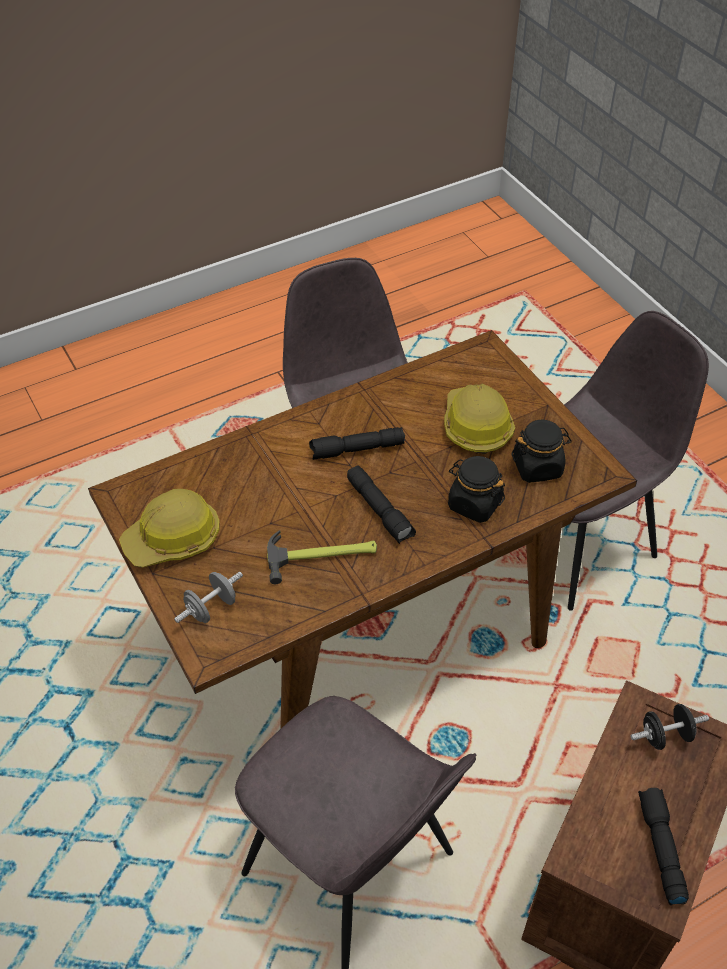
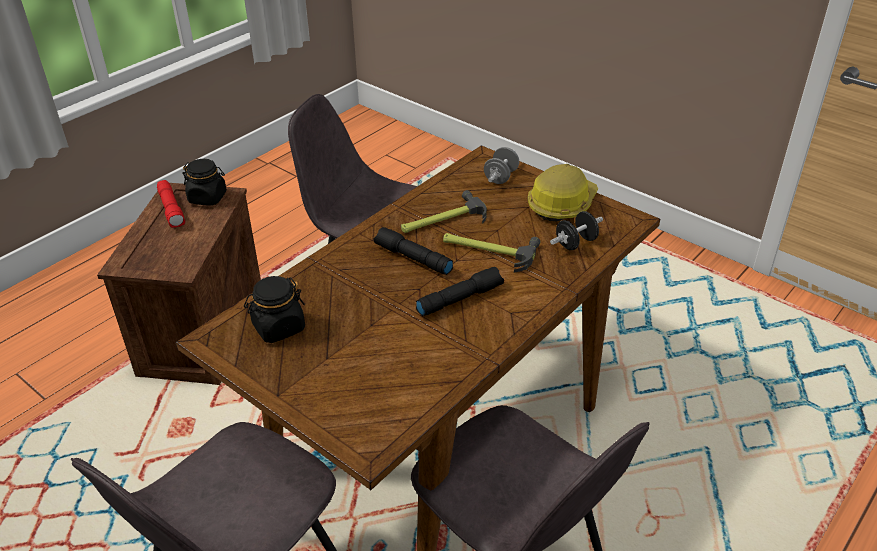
camera: 160 degrees right, 10 degrees down
hard hat [444,384,515,454] -> none
black jar [448,456,505,523] -> black jar moved to [182,159,227,206]
black dumbbell [631,704,709,750] -> black dumbbell moved to [550,211,603,250]
black flashlight [638,788,689,905] -> red flashlight [157,180,185,228]
none -> hammer [443,233,540,272]

